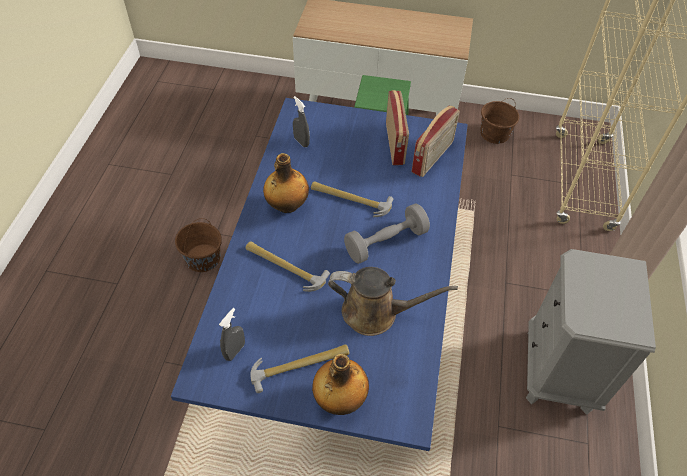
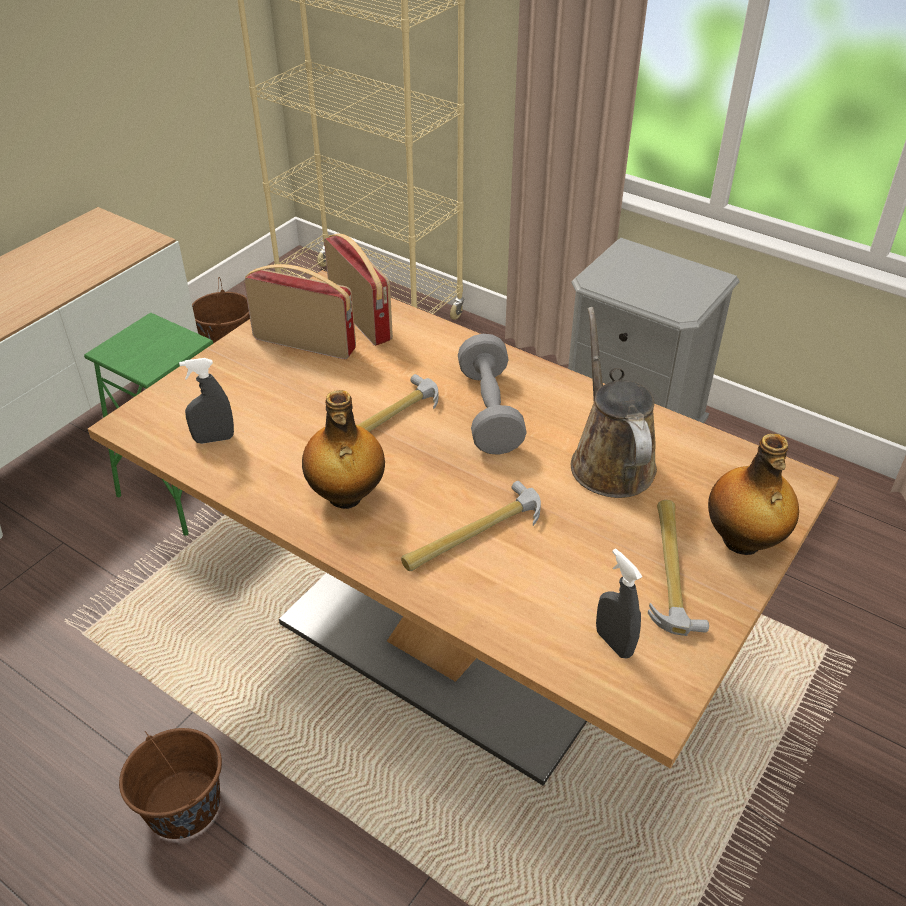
camera: 65 degrees left, 10 degrees down
blue dining table [171,98,468,451] -> brown dining table [88,270,839,786]
brown watering can [328,267,458,336] -> brown watering can turned 45 degrees counterclockwise [571,307,657,498]

